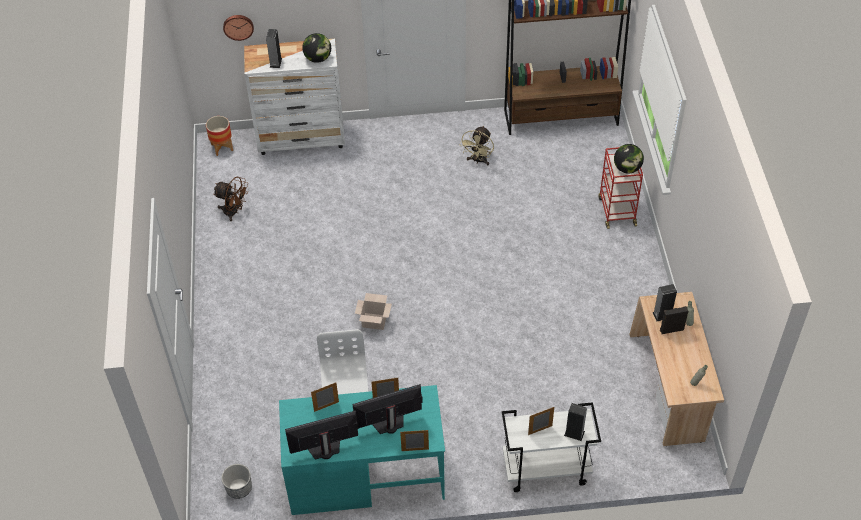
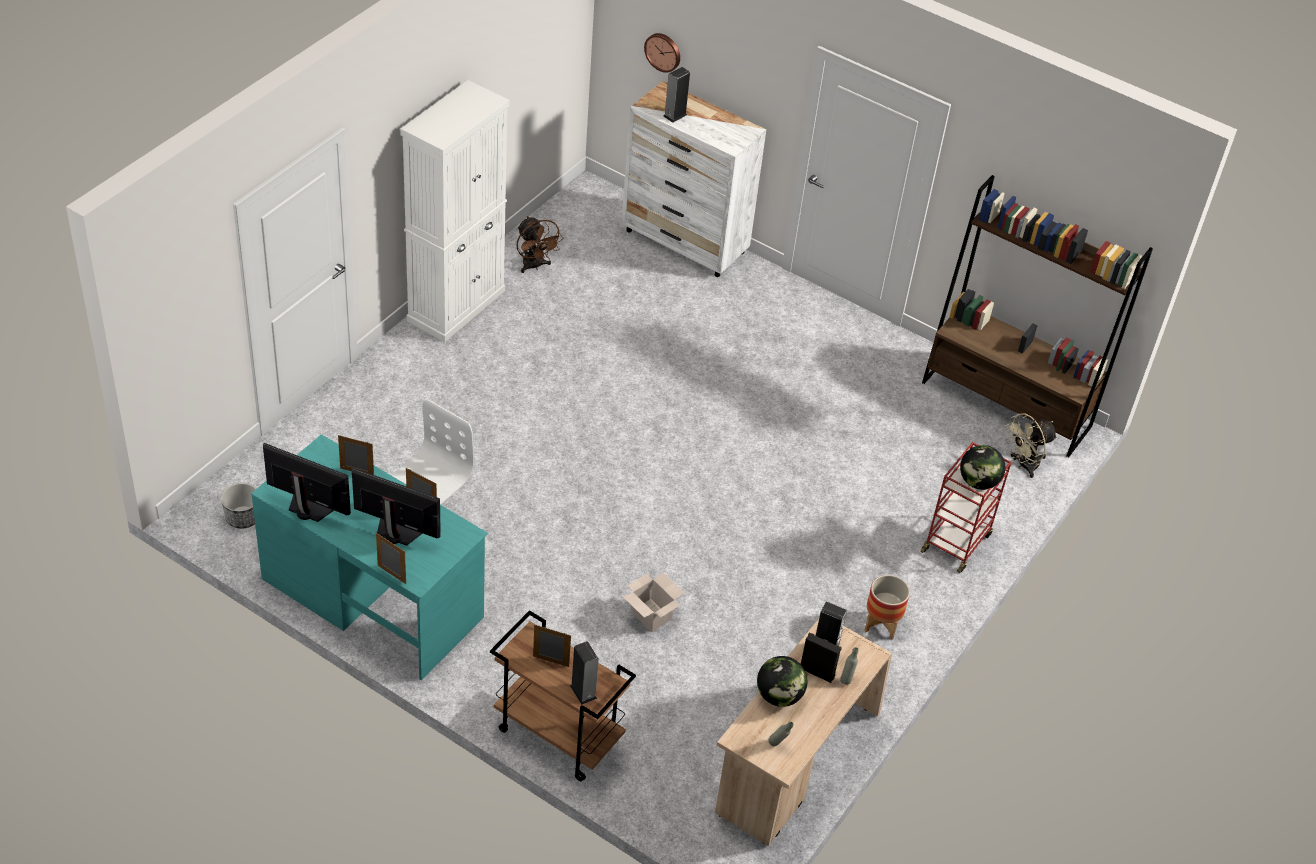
camera: 35 degrees right, 5 degrees down
planter [206,116,233,156] -> planter moved to [864,575,910,640]
globe [302,33,331,63] -> globe moved to [757,656,807,707]
cardboard box [355,293,392,330] -> cardboard box moved to [623,573,684,632]
beige fan [460,126,494,165] -> beige fan moved to [1004,413,1058,478]
white cart [502,402,601,492] -> brown cart [490,610,636,781]
none -> white cabinet [400,80,509,342]

